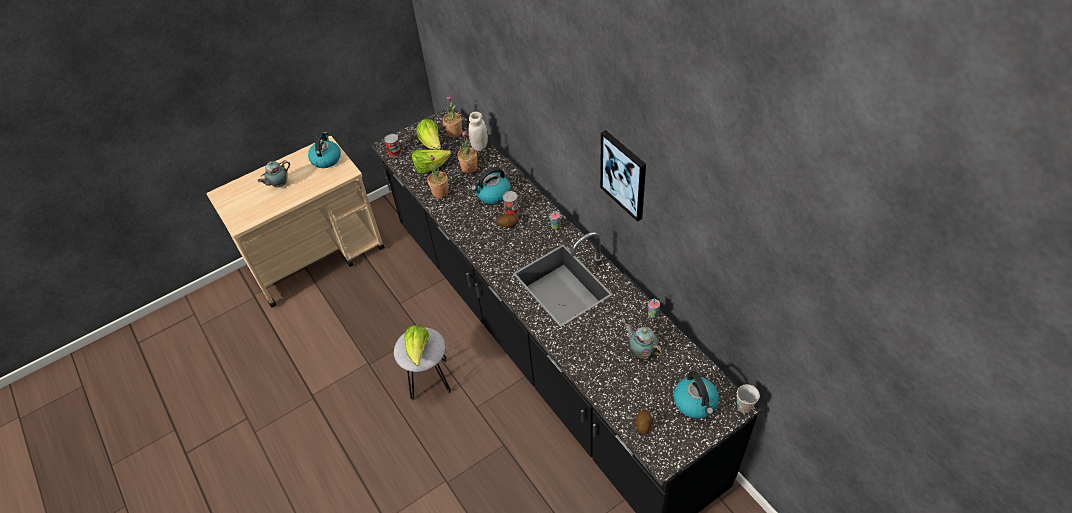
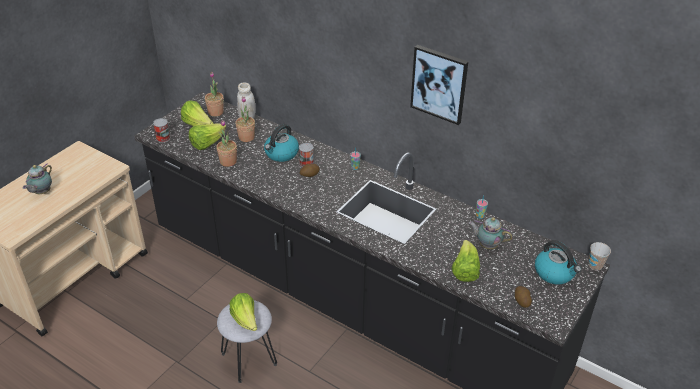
camera: 25 degrees left, 10 degrees down
kettle [308,132,341,168] -> none
none -> lettuce [451,240,480,282]

